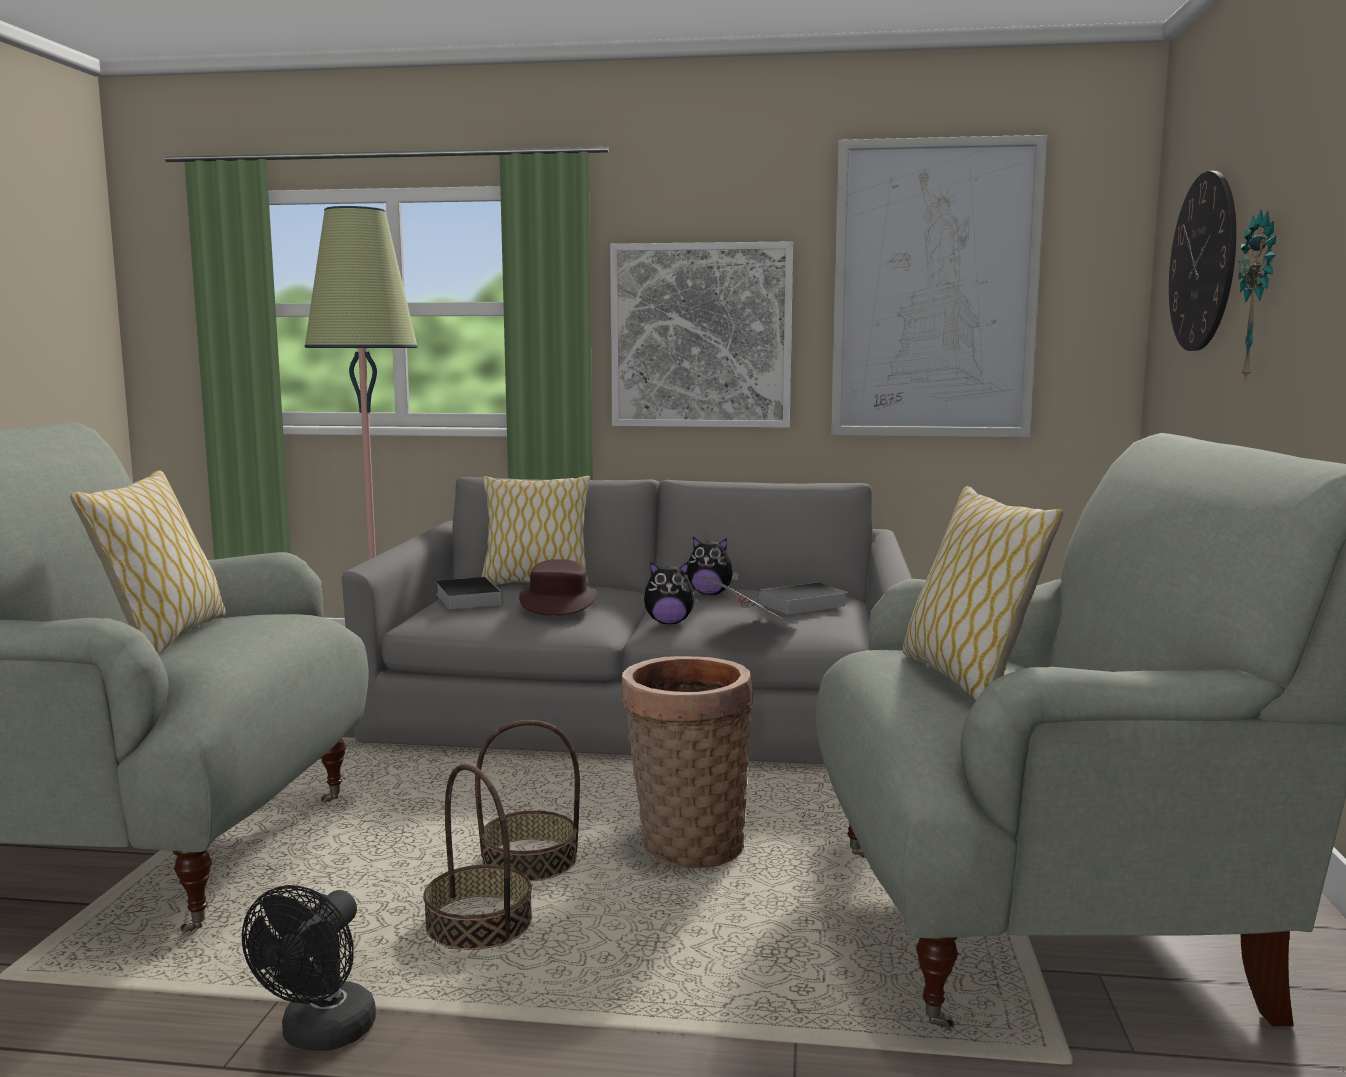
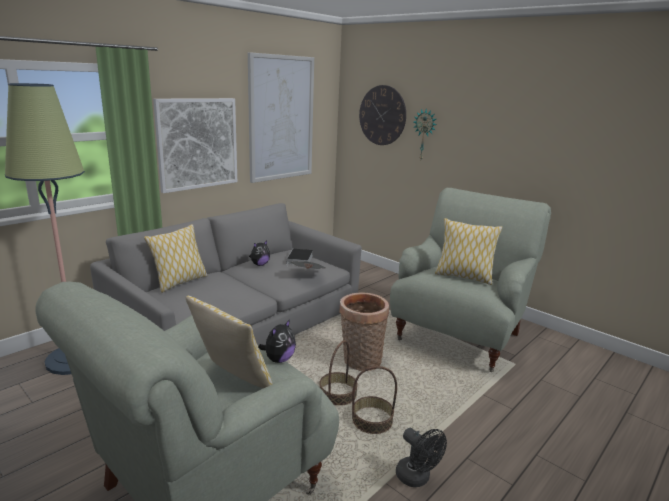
camera: 55 degrees left, 10 degrees up
book [436,577,503,610] -> none
brown hat [519,559,597,616] -> none
plush toy [644,562,698,624] -> plush toy moved to [258,319,296,363]

